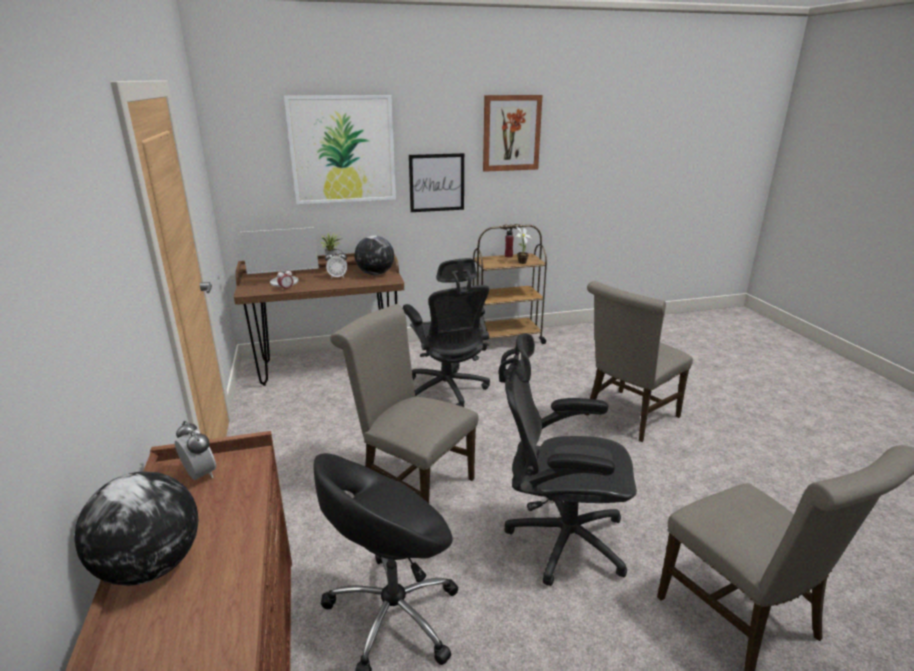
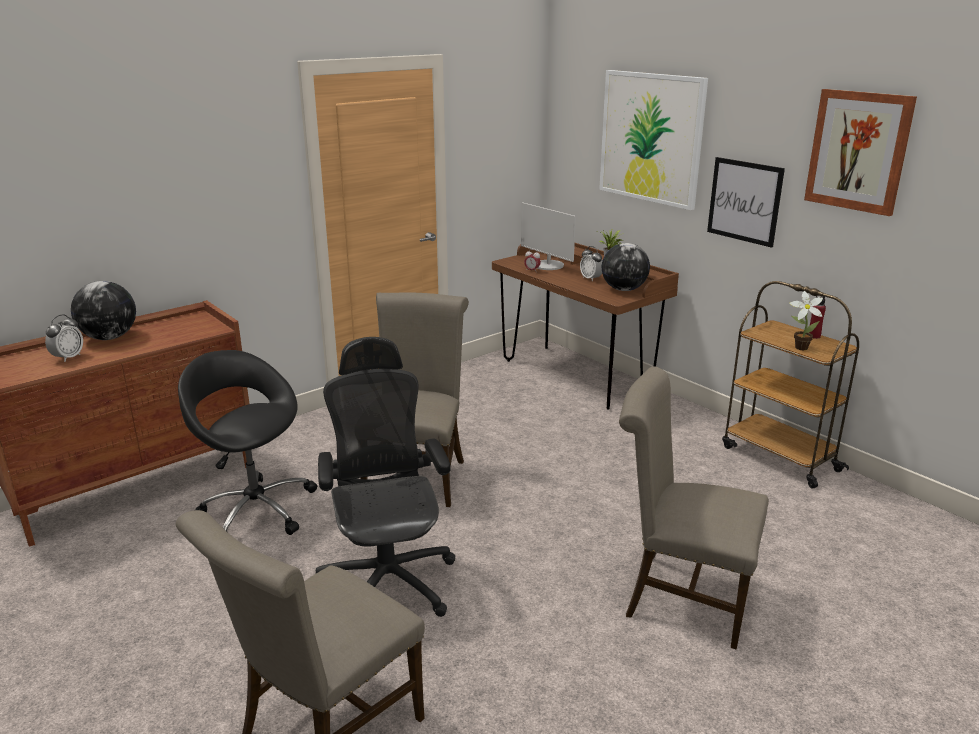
camera: 65 degrees right, 0 degrees up
alarm clock [175,421,216,480] -> alarm clock moved to [45,314,83,362]
office chair [403,258,490,407] -> none

